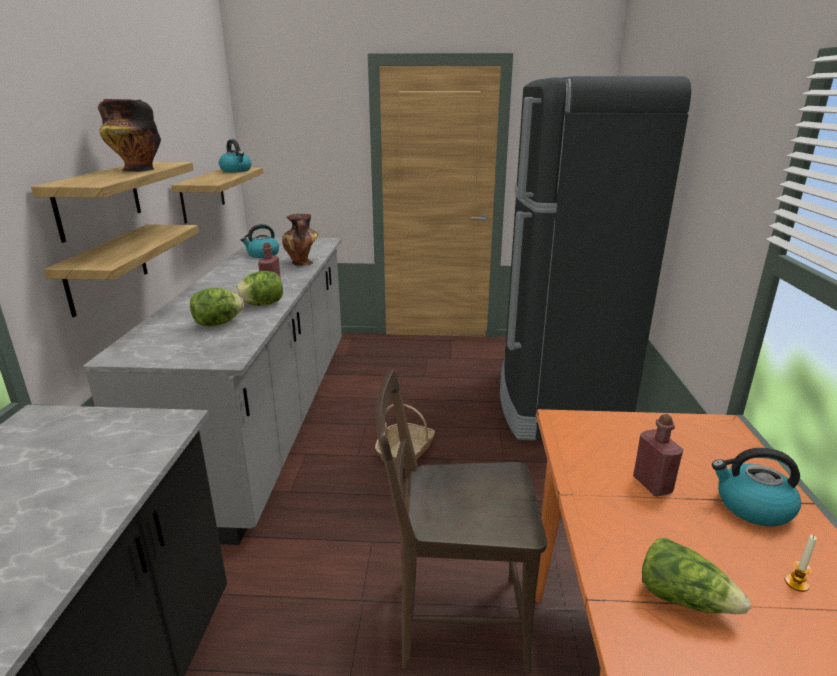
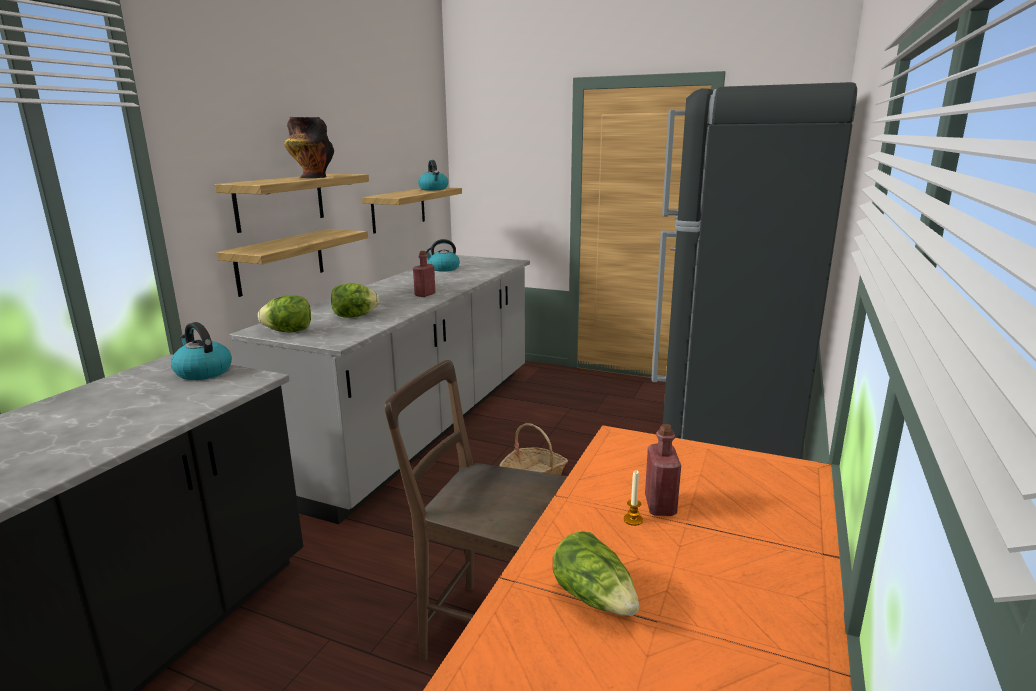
camera: 20 degrees right, 5 degrees down
lettuce [234,271,283,306] -> lettuce moved to [258,295,311,332]
vase [282,214,319,266] -> none
kettle [712,448,801,526] -> kettle moved to [171,322,232,380]
candle [784,535,817,592] -> candle moved to [624,470,643,526]

